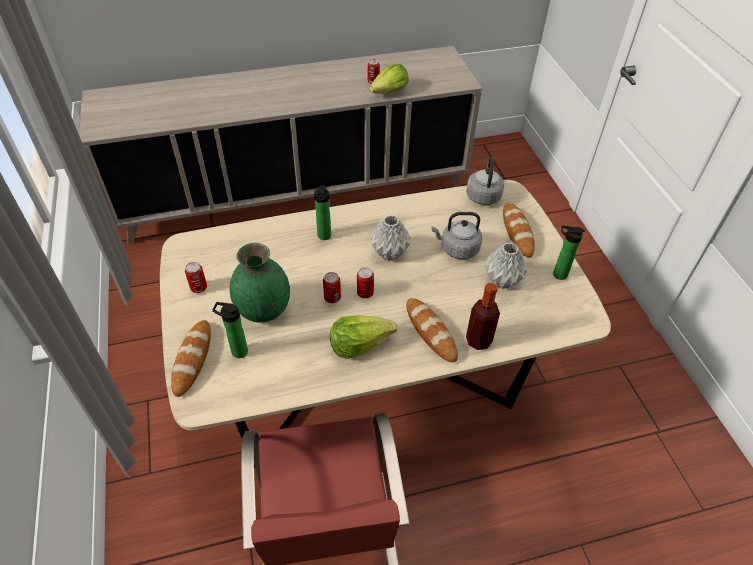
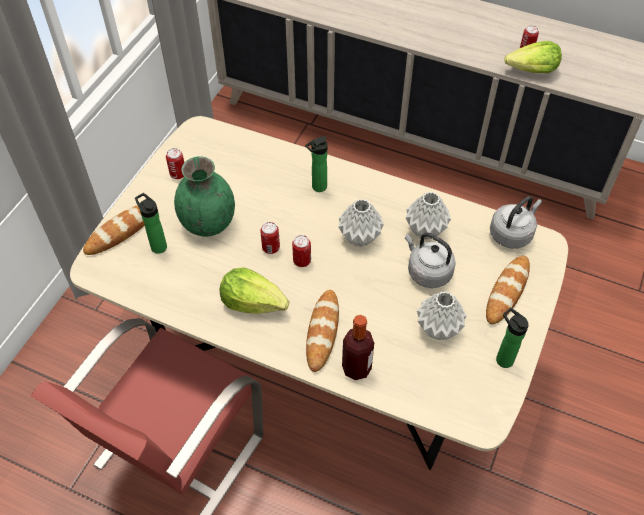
camera: 40 degrees right, 5 degrees up
none -> grey vase [406,192,451,240]

